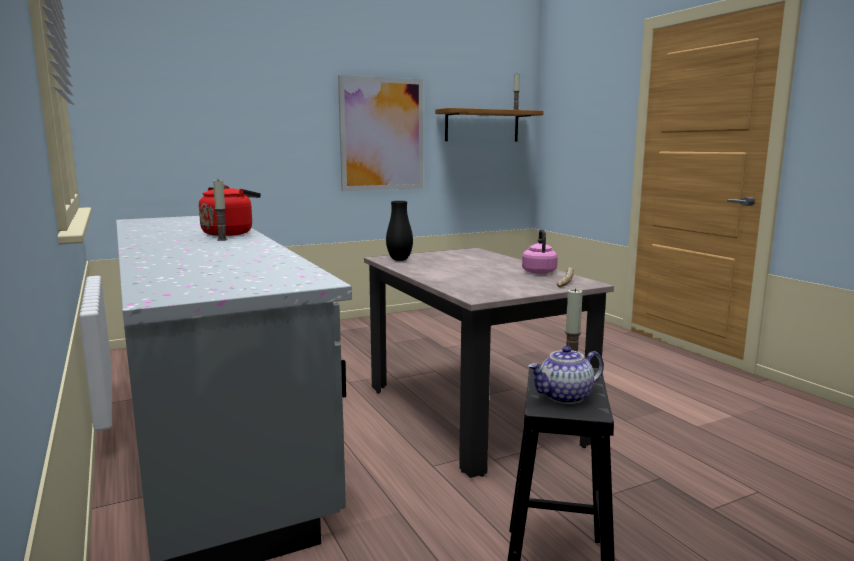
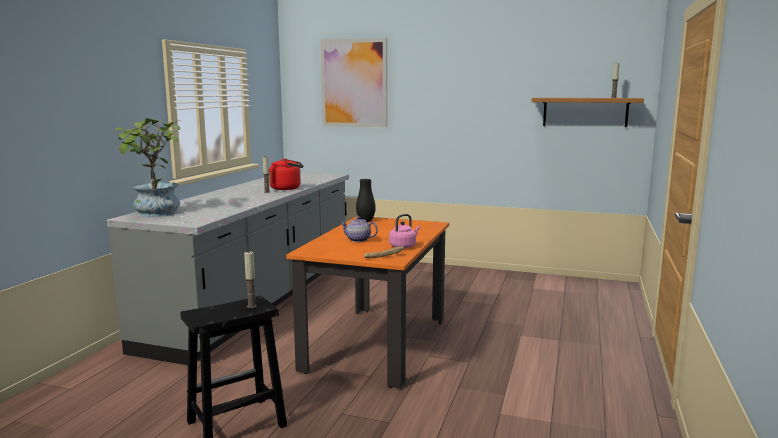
camera: 45 degrees right, 0 degrees up
picture [338,75,423,191] -> picture moved to [320,38,387,127]
beige dining table [364,248,614,478] -> orange dining table [286,216,449,388]
teapot [528,346,604,404] -> teapot moved to [340,216,378,242]
none -> potted plant [115,118,182,217]

